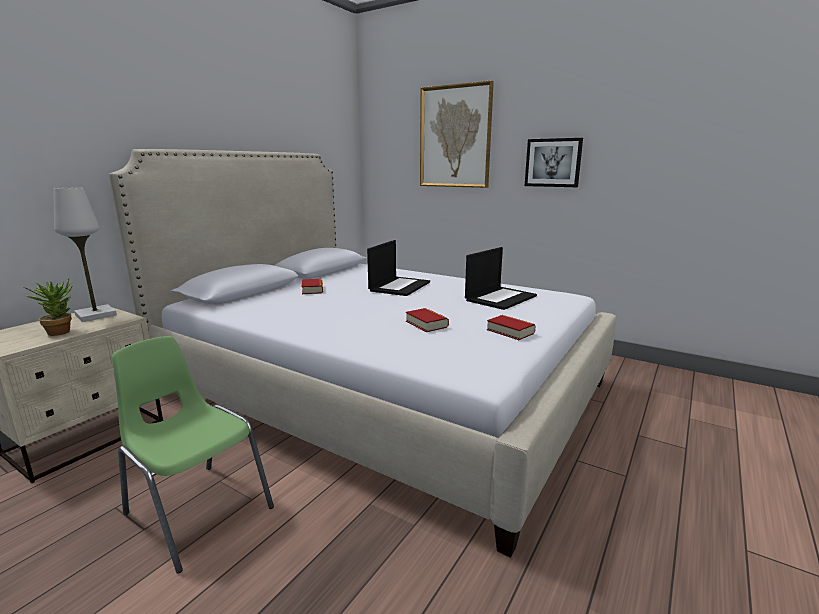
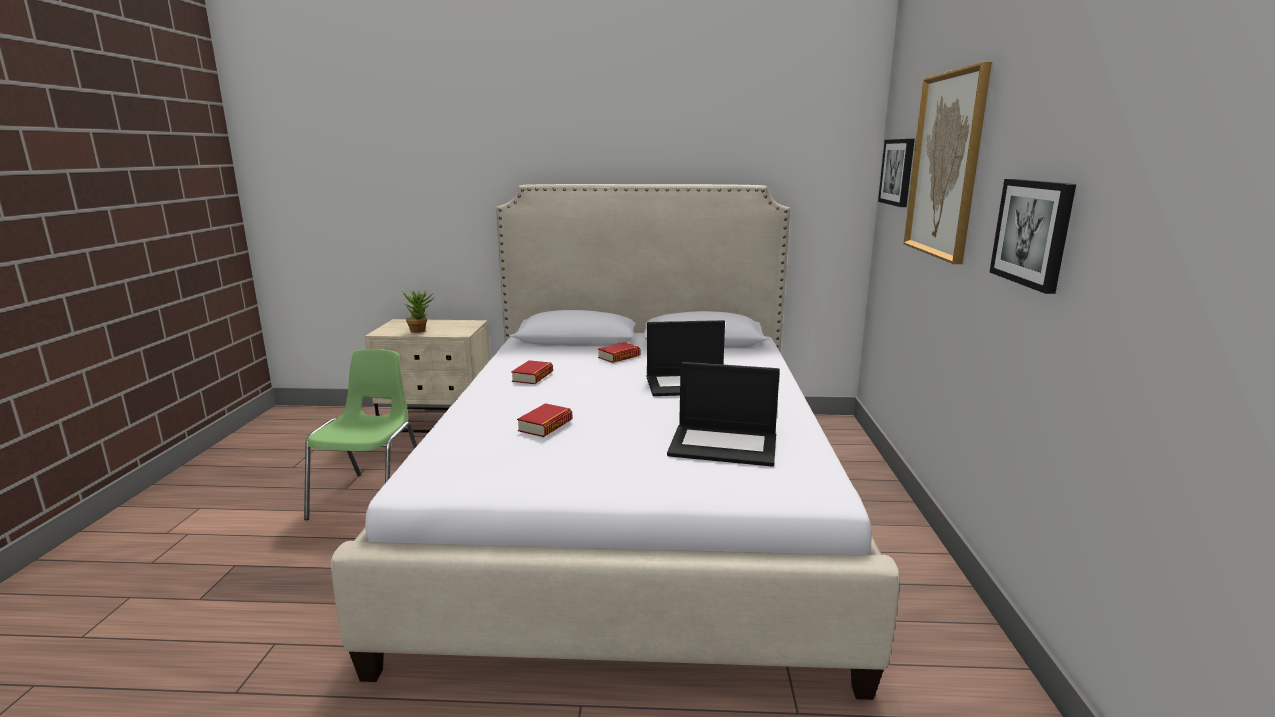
camera: 60 degrees right, 0 degrees up
white table lamp [54,188,117,322] -> none
book [487,315,536,340] -> book moved to [511,360,553,384]
none -> picture [878,139,915,207]

